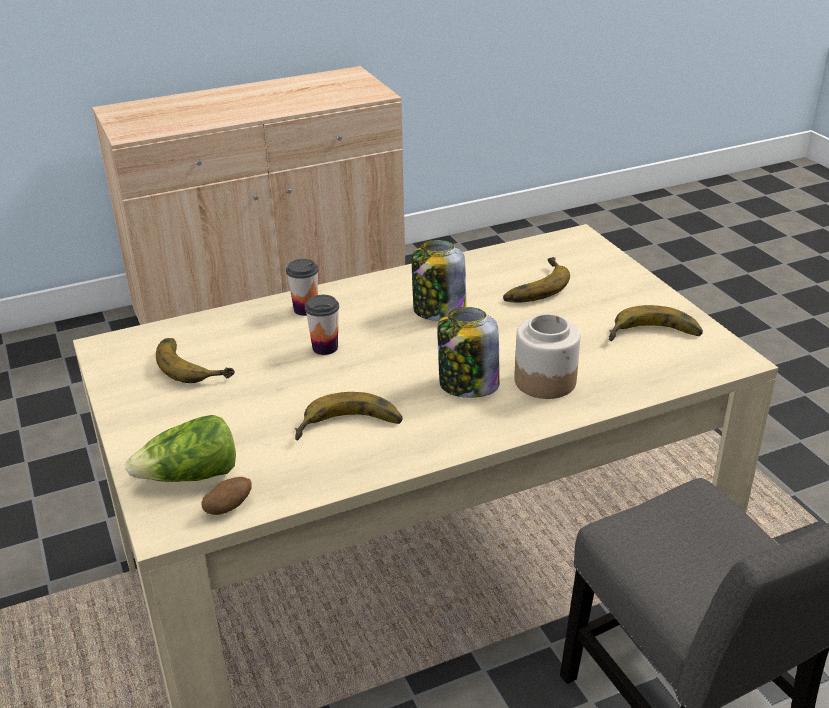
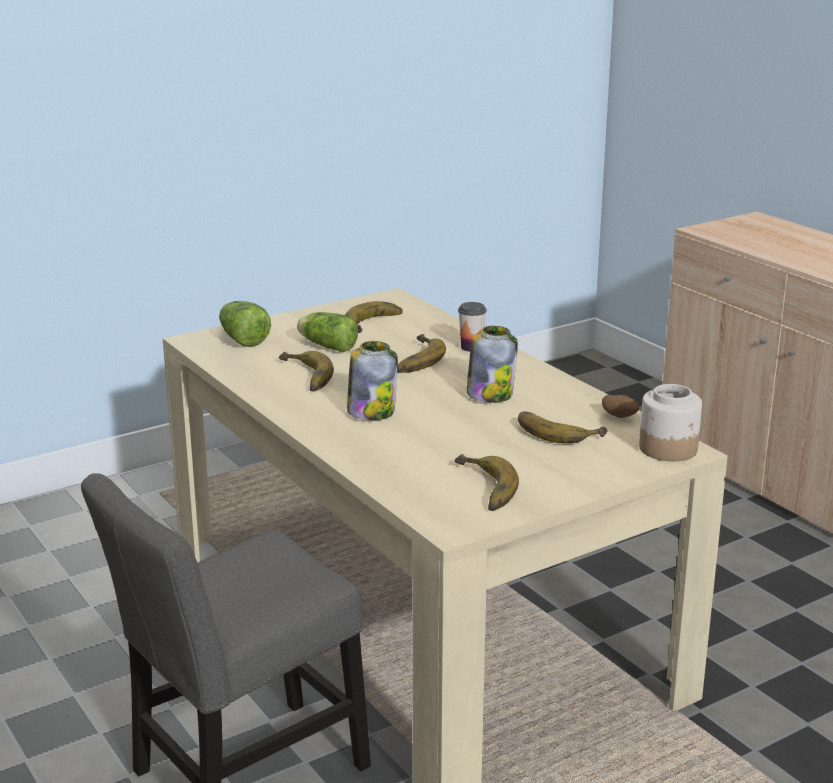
camera: 80 degrees right, 10 degrees down
potato [201,477,252,515] -> potato moved to [602,395,639,418]
cup [305,295,339,355] -> banana [397,334,446,373]
jar [514,314,580,399] -> jar moved to [639,384,702,461]
none -> lettuce [297,312,358,352]

